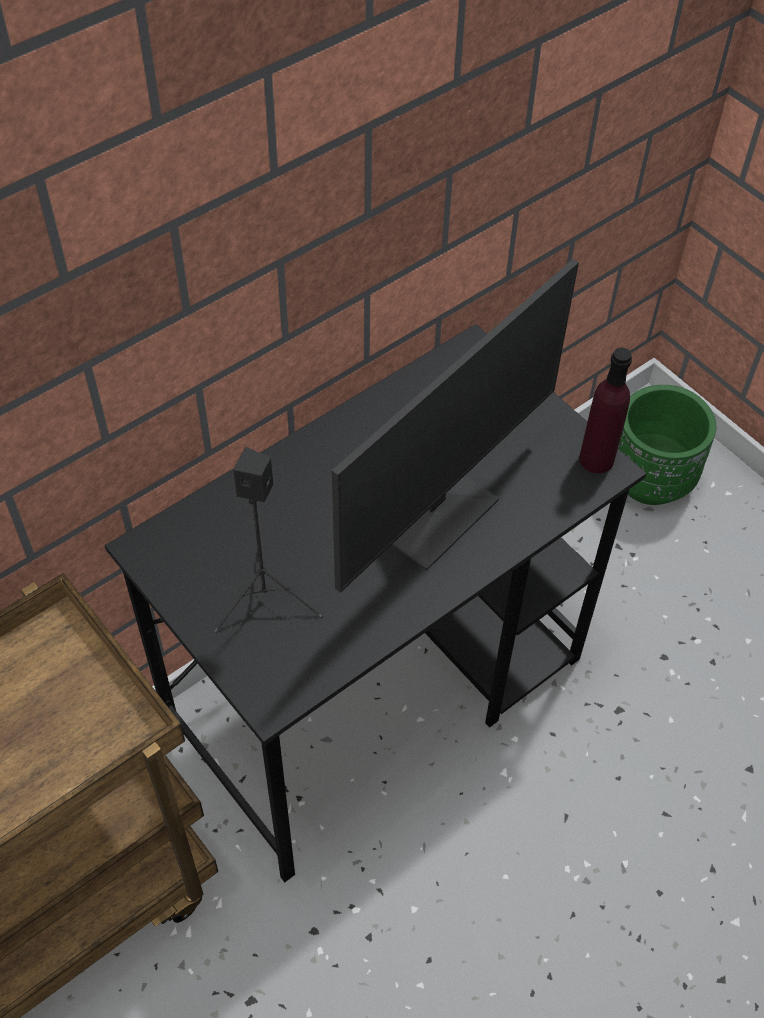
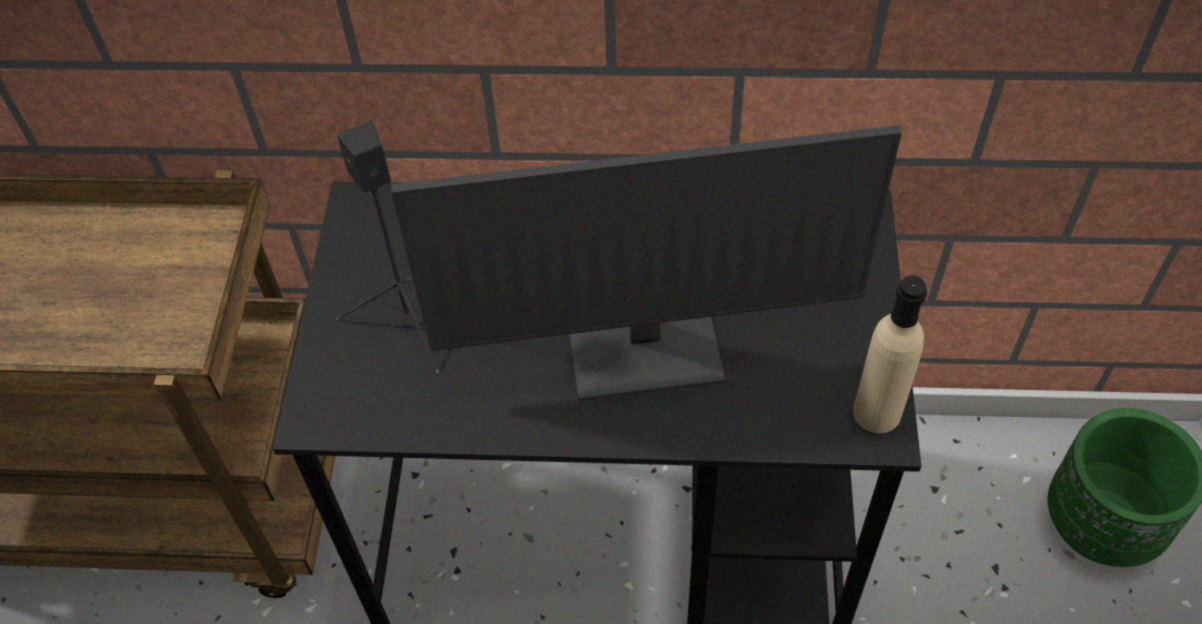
camera: 45 degrees right, 0 degrees up
purple bottle [579,348,632,473] -> beige bottle [853,275,927,433]

